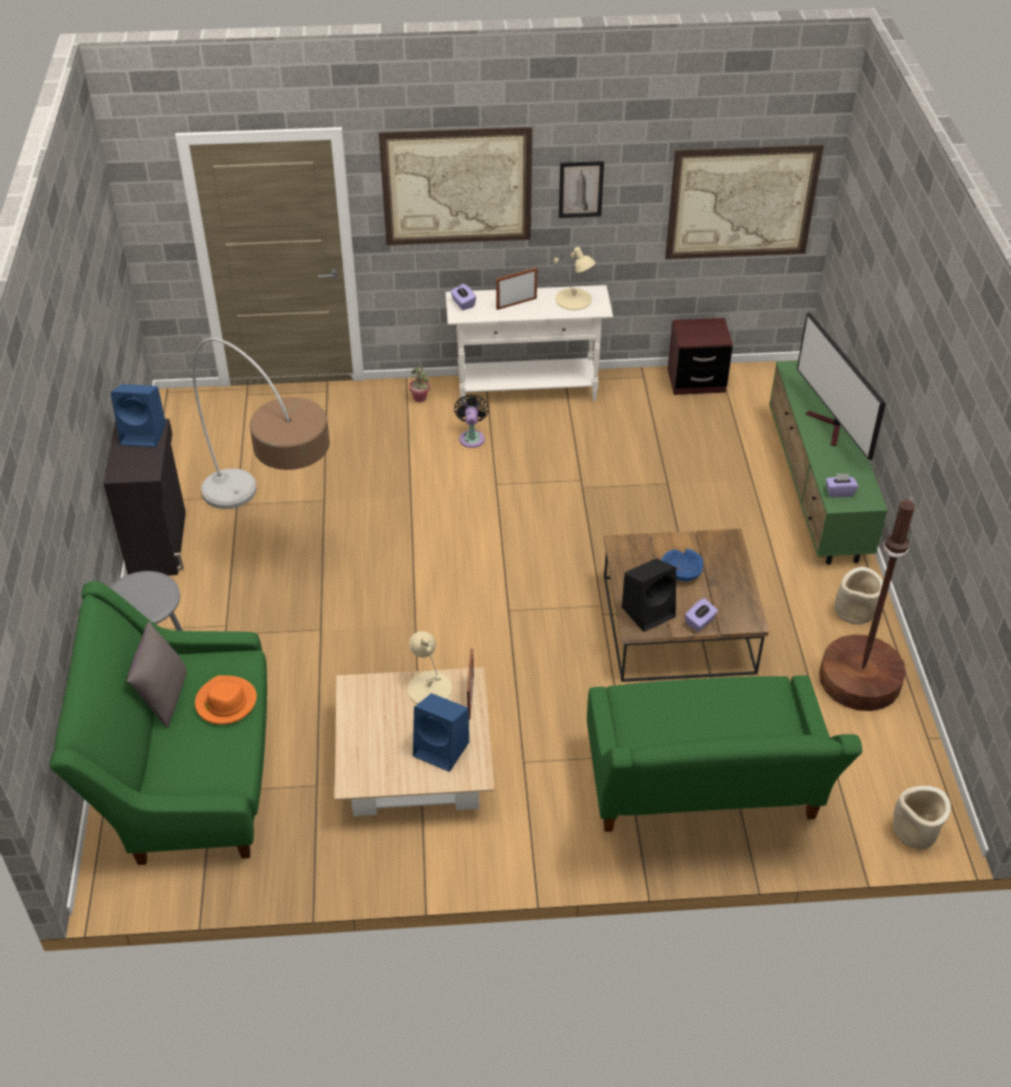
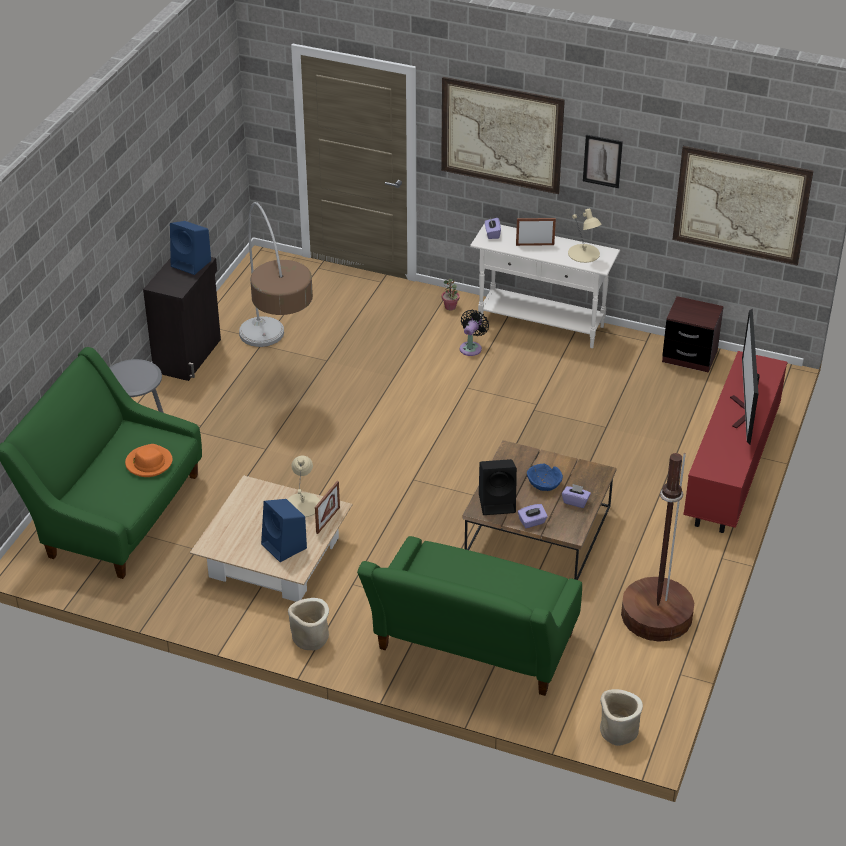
camera: 25 degrees right, 5 degrees down
grey pillow [127,622,187,728] -> none
green tv stand [769,360,888,565] -> red tv stand [683,351,787,533]
purple tissue box [826,473,859,497] -> purple tissue box moved to [562,484,591,508]
beige planter [834,567,883,625] -> beige planter moved to [288,598,329,650]

